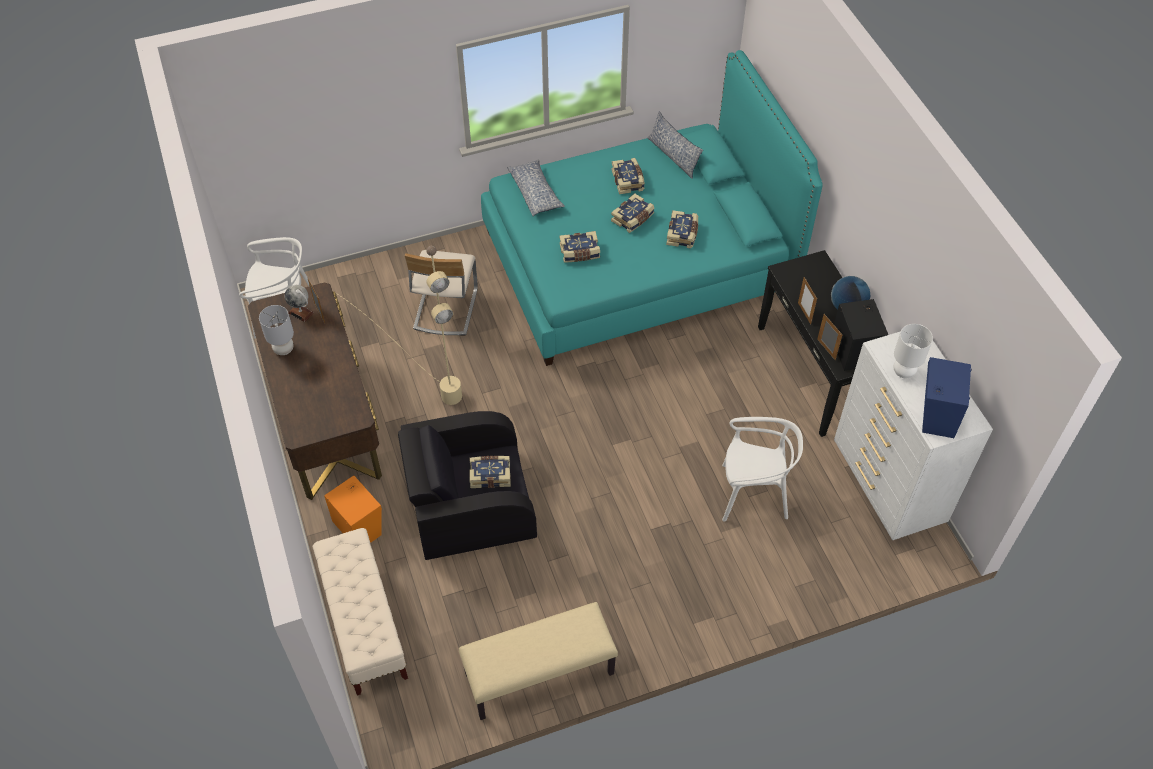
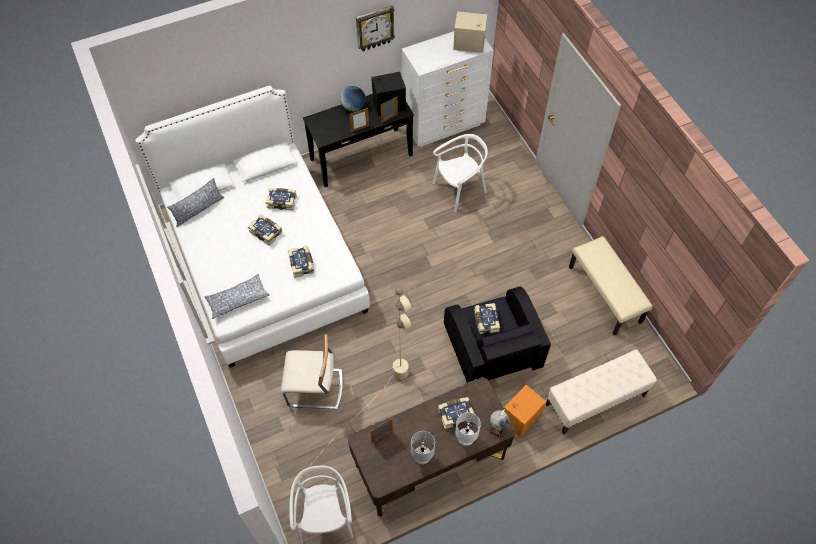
camera: 95 degrees left, 5 degrees up
globe [285,285,314,322] -> globe moved to [489,409,509,438]
turquoise bed [481,50,823,366] -> white bed [135,86,370,368]
book [612,158,645,194] -> book moved to [438,397,474,429]
white chair [722,417,803,522] -> white chair turned 60 degrees clockwise [433,134,488,212]
white table lamp [894,324,933,378] -> white table lamp moved to [455,412,481,446]
blue speaker [922,357,972,438] -> beige speaker [453,11,487,53]
none -> wall clock [356,5,395,51]

